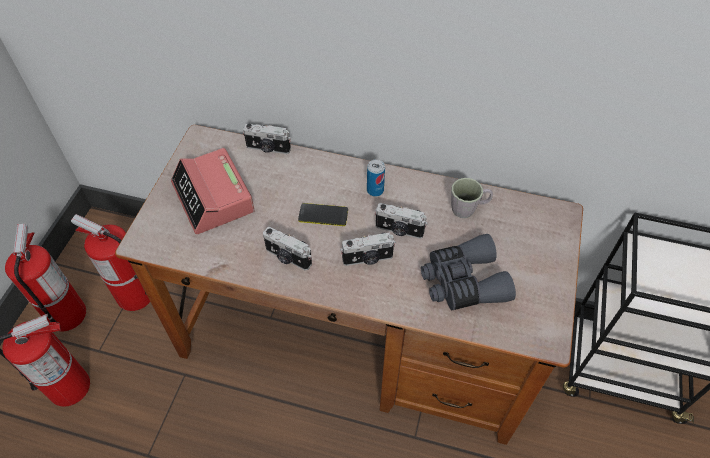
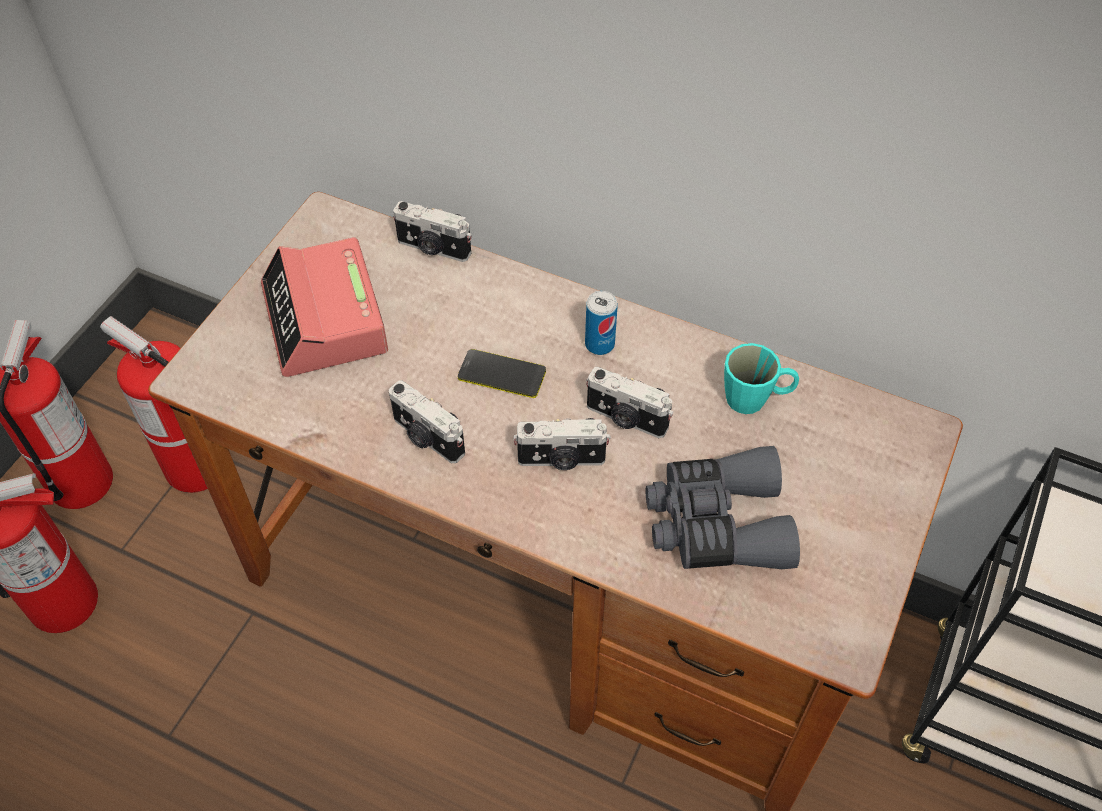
camera: 10 degrees right, 0 degrees up
grey mug [451,178,493,218] -> turquoise mug [724,343,799,414]

